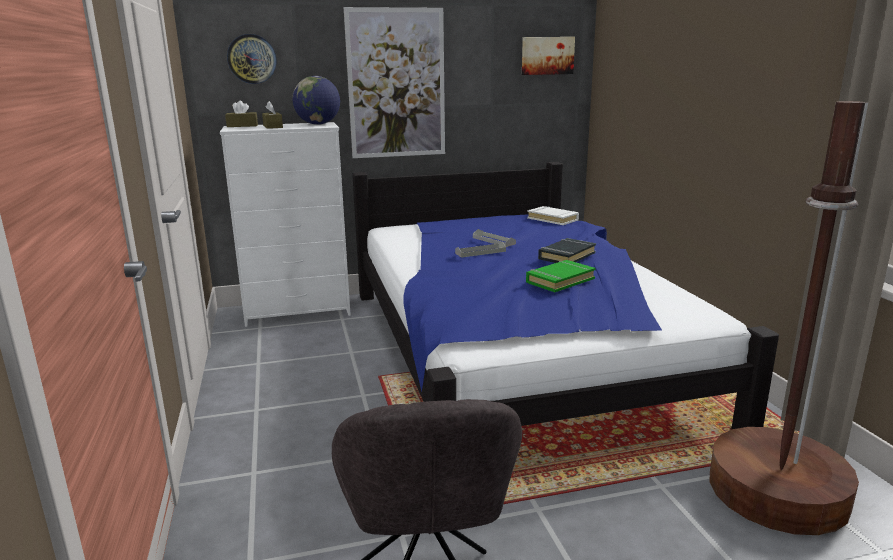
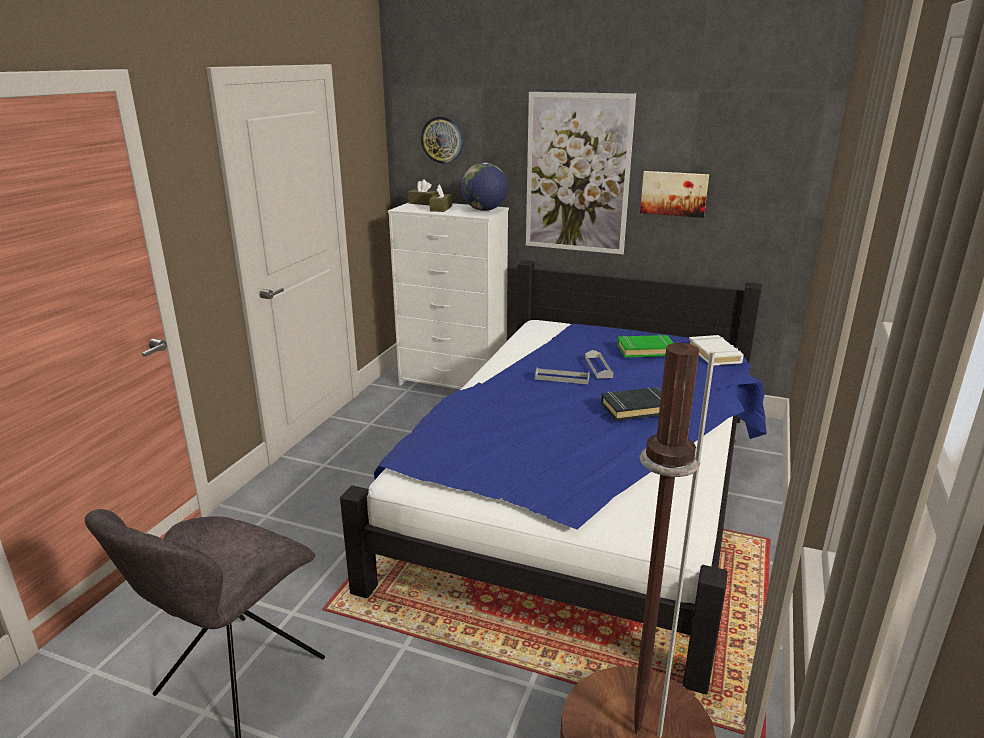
camera: 35 degrees right, 5 degrees up
picture [522,37,575,75] -> picture moved to [640,171,709,218]
green book [526,260,596,292] -> green book moved to [617,335,673,358]

